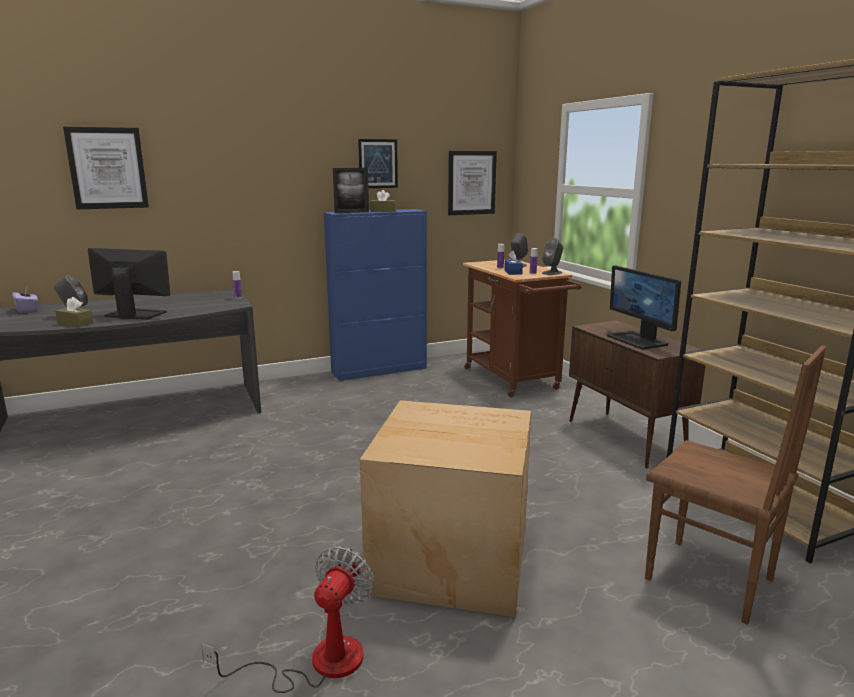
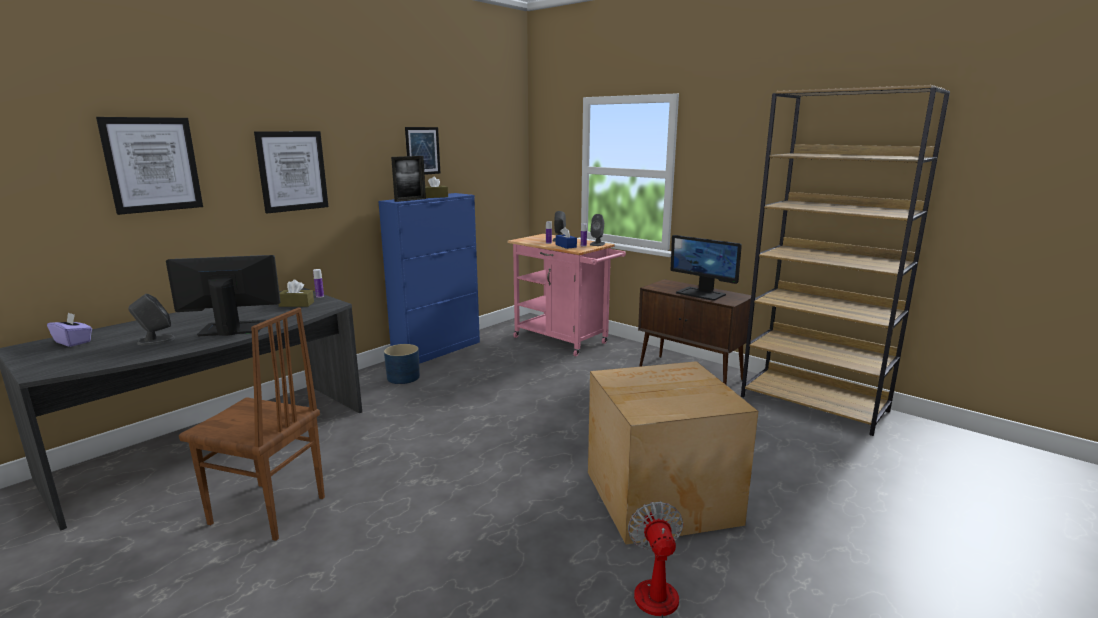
camera: 25 degrees left, 0 degrees up
brown tissue box [55,297,94,327] -> brown tissue box moved to [279,280,314,307]
picture [448,151,497,215] -> picture moved to [254,131,329,213]
brown cart [463,260,582,397] -> pink cart [507,234,626,356]
brown chair [645,345,826,625] -> brown chair moved to [179,307,325,541]
none -> blue planter [384,344,420,384]

